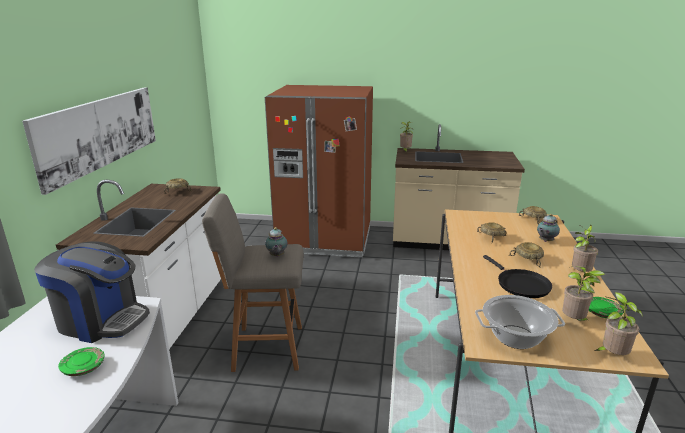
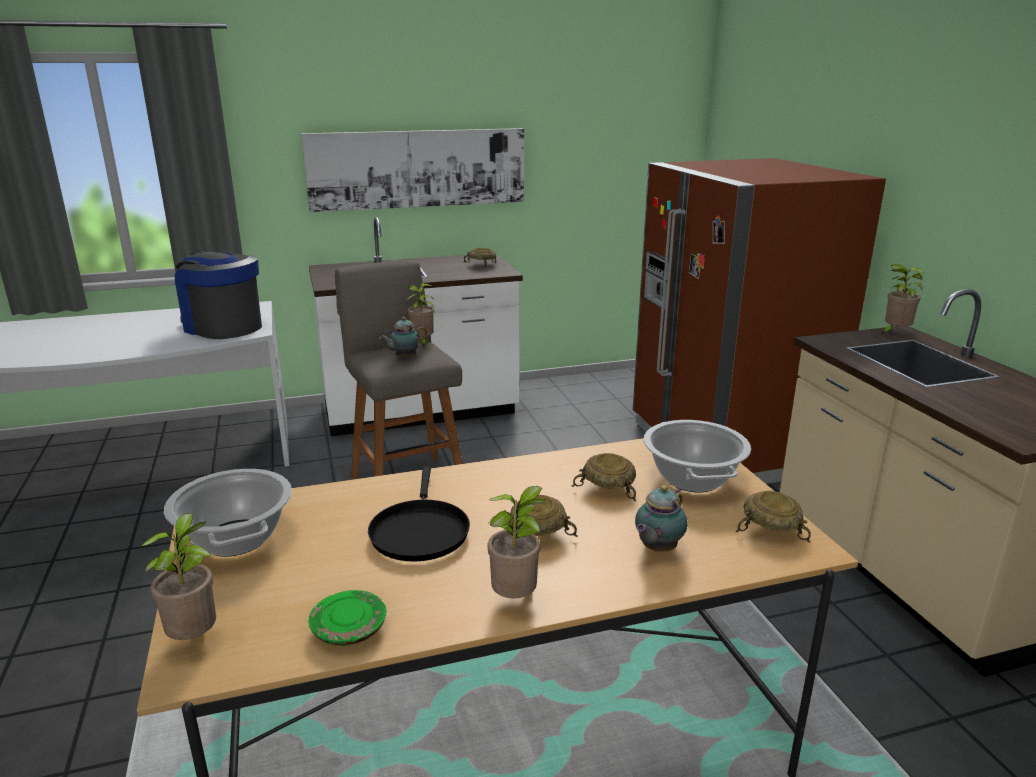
camera: 65 degrees right, 0 degrees up
coffee machine [34,241,150,343] -> coffee machine turned 135 degrees clockwise [175,251,262,339]
green plate [58,347,105,376] -> none
black frying pan [483,255,552,298] -> black frying pan turned 45 degrees counterclockwise [368,467,470,561]
teapot [537,214,560,242] -> teapot turned 75 degrees counterclockwise [635,485,688,552]
potted plant [562,266,605,322] -> potted plant moved to [406,283,434,348]
none -> cooking pot [644,420,751,492]

